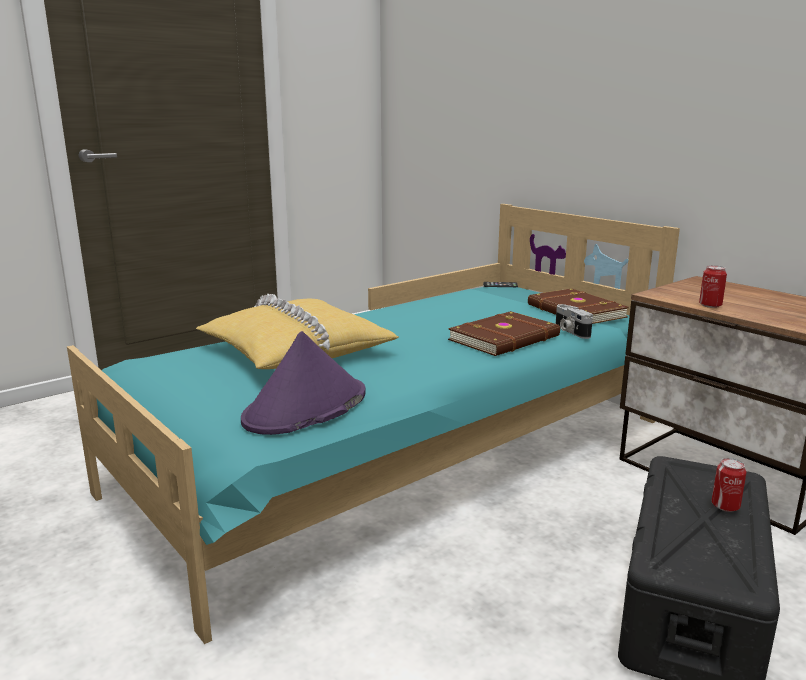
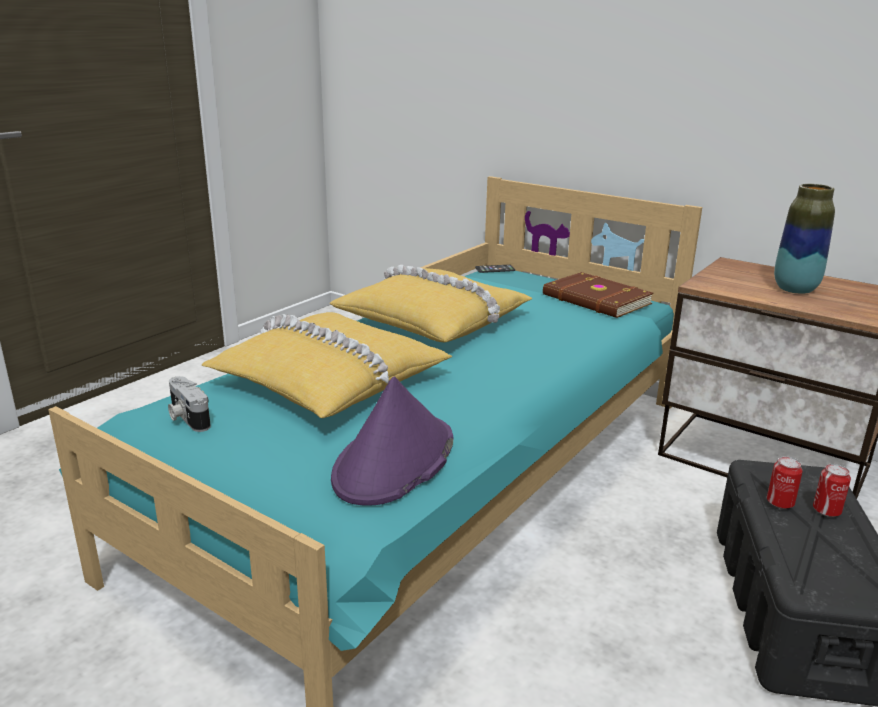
camera: 15 degrees left, 5 degrees up
brown book [448,311,560,356] -> none
camera [556,304,593,339] -> camera moved to [168,376,211,432]
can [699,265,727,308] -> can moved to [767,456,803,509]
none -> yellow pillow [329,265,532,342]
none -> vase [774,184,835,294]

